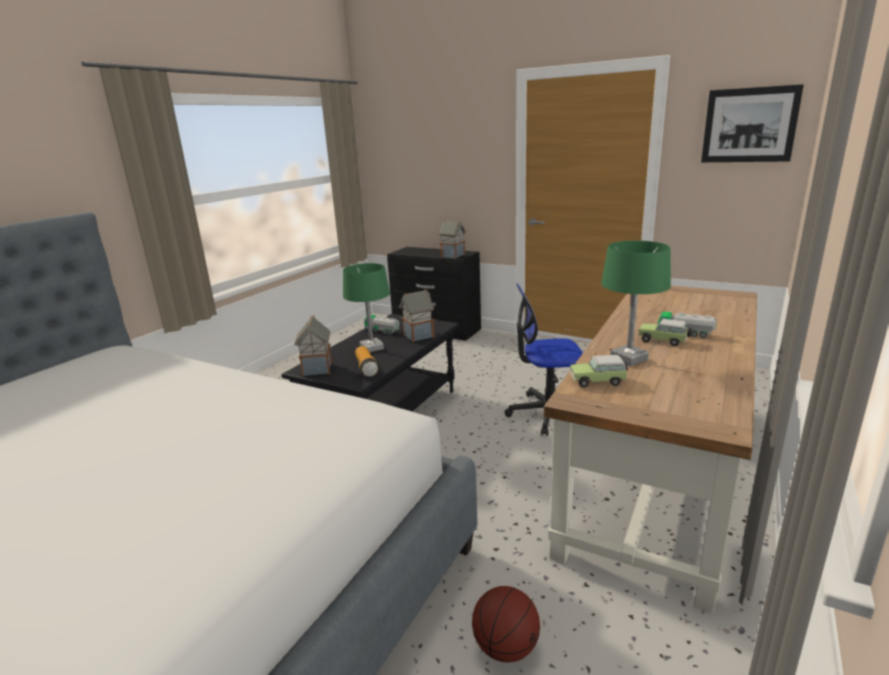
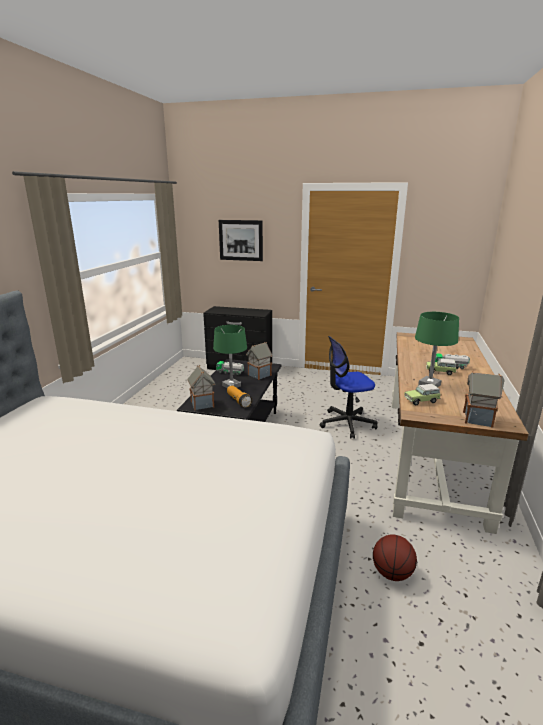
camera: 15 degrees left, 0 degrees up
toy house [439,220,466,259] -> toy house moved to [463,371,505,428]
picture [701,84,804,162] -> picture moved to [219,220,263,261]

